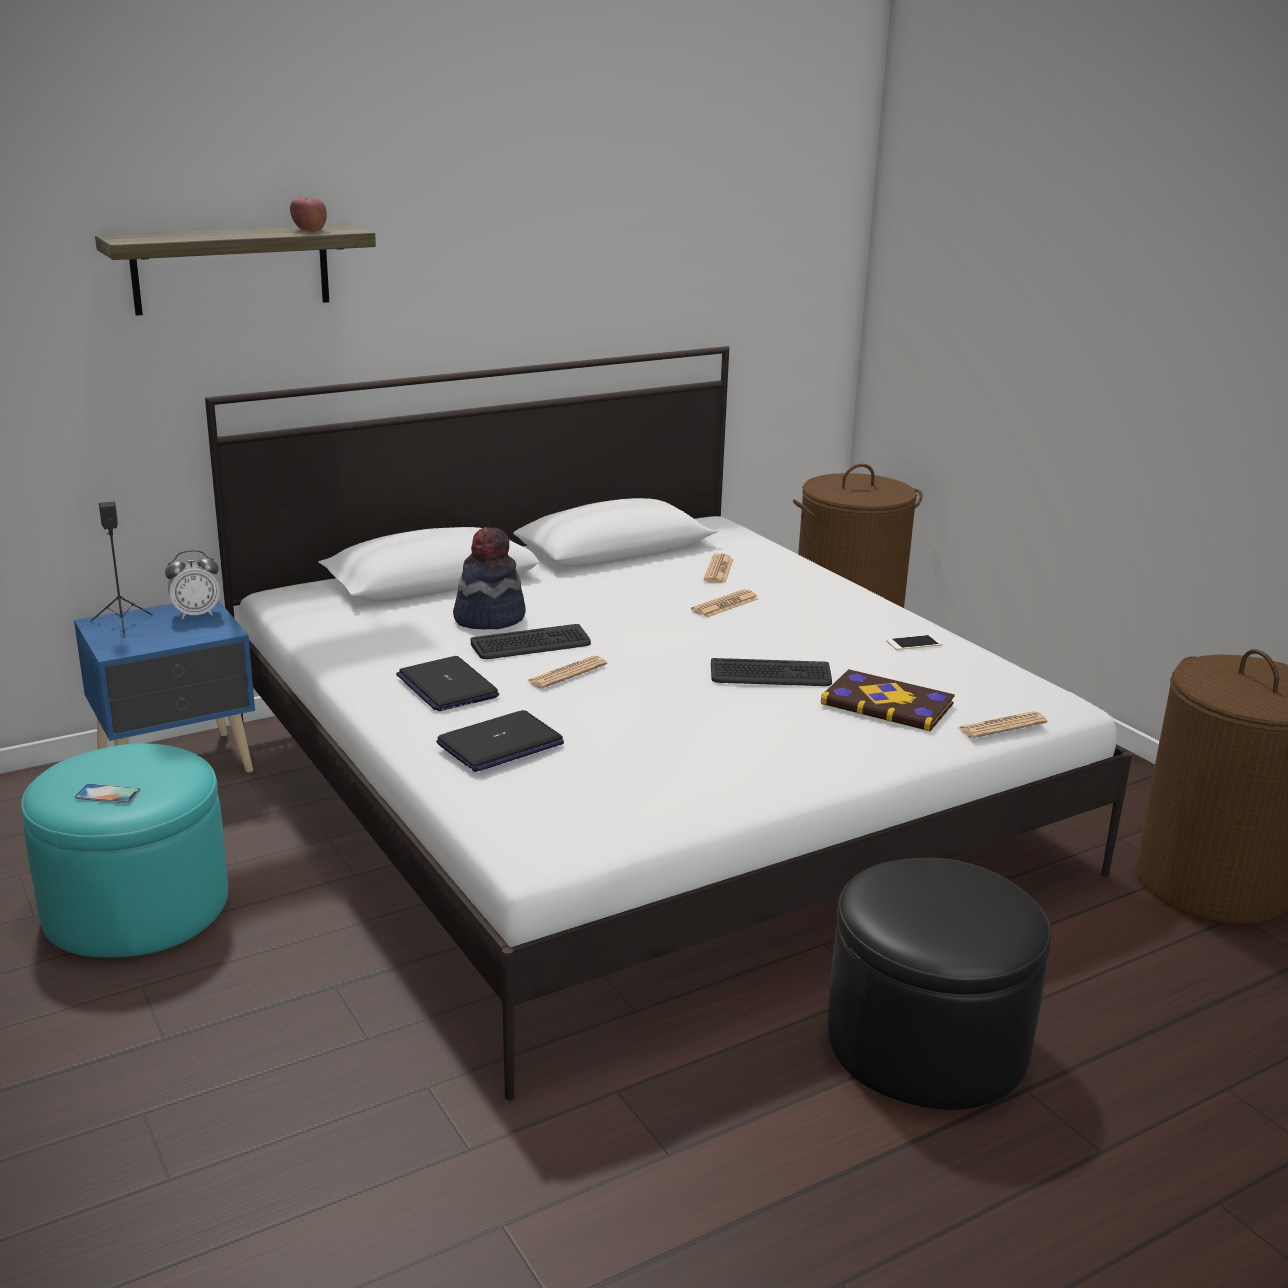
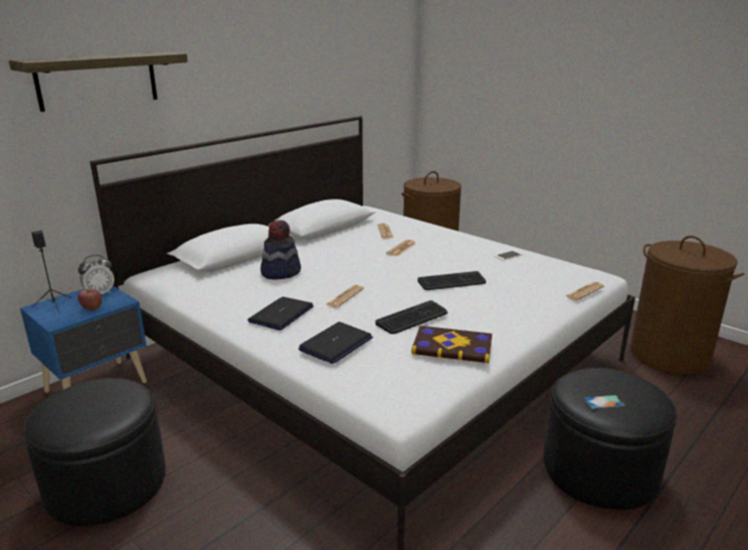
camera: 15 degrees left, 0 degrees up
turquoise ottoman [21,743,228,958] -> black ottoman [23,378,166,526]
phone [75,784,140,803] -> phone moved to [584,395,625,409]
apple [290,197,327,232] -> apple moved to [78,288,102,310]
laptop [396,656,499,711] -> laptop turned 75 degrees clockwise [247,297,314,330]
keyboard [471,624,591,659] -> keyboard moved to [376,300,448,334]
book [821,669,955,731] -> book moved to [412,326,492,363]

